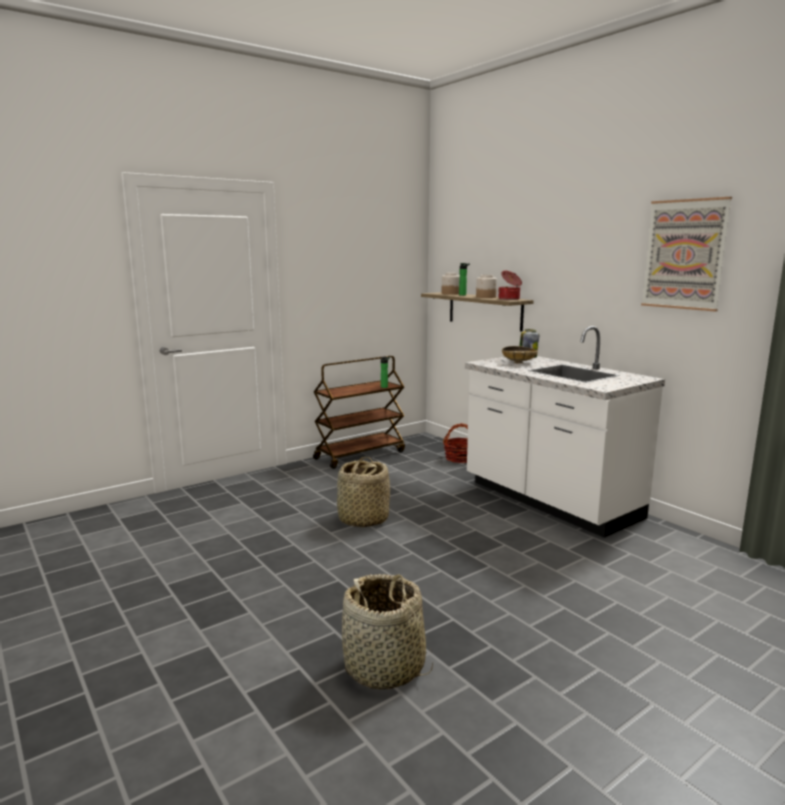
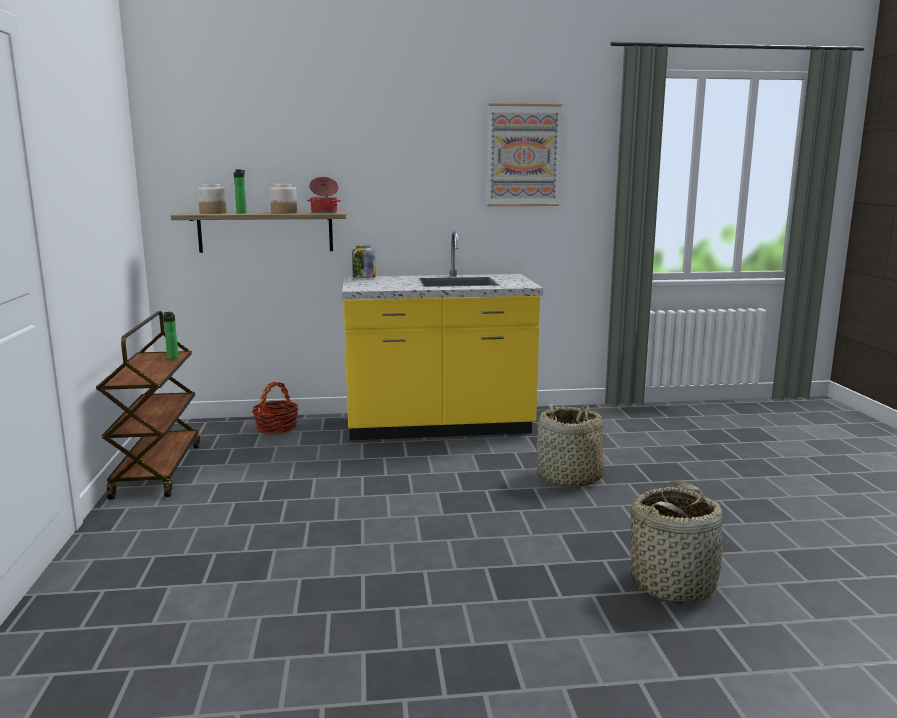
camera: 60 degrees left, 0 degrees up
basket [337,457,390,527] -> basket moved to [537,404,604,488]
white counter [465,326,665,538] -> yellow counter [342,231,543,440]
beige bowl [502,346,538,364] -> none

